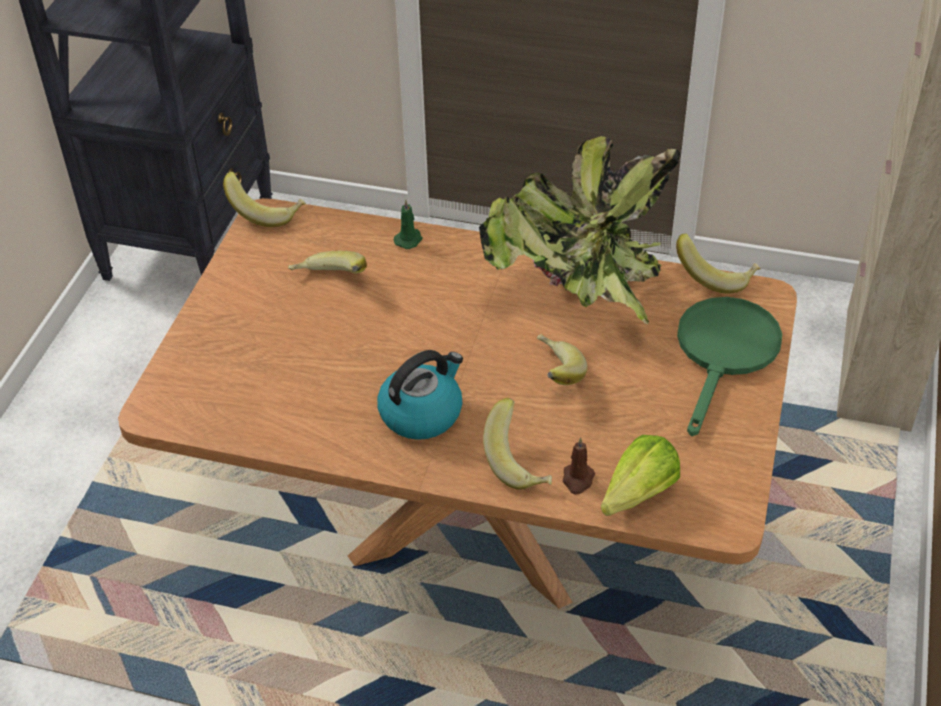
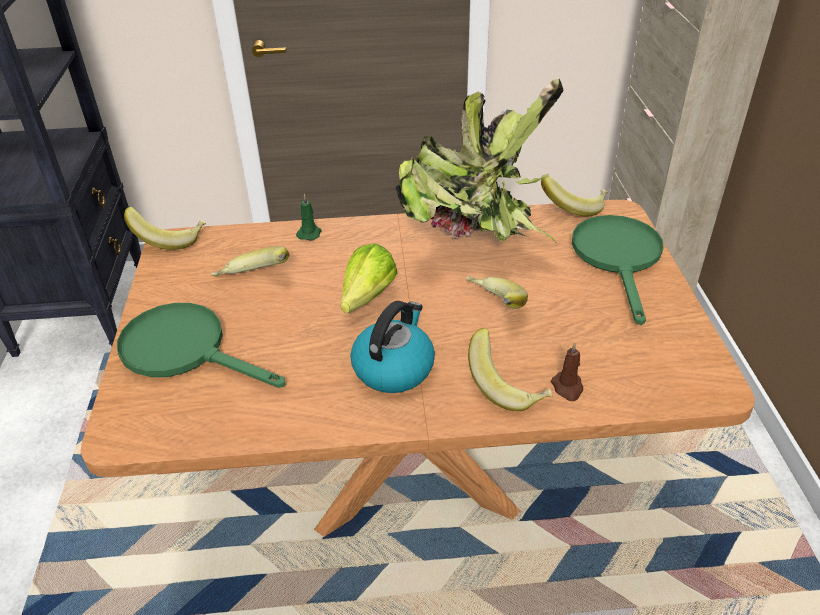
camera: 20 degrees left, 5 degrees down
lettuce [601,435,680,516] -> lettuce moved to [341,244,397,313]
none -> green frying pan [117,303,286,388]

